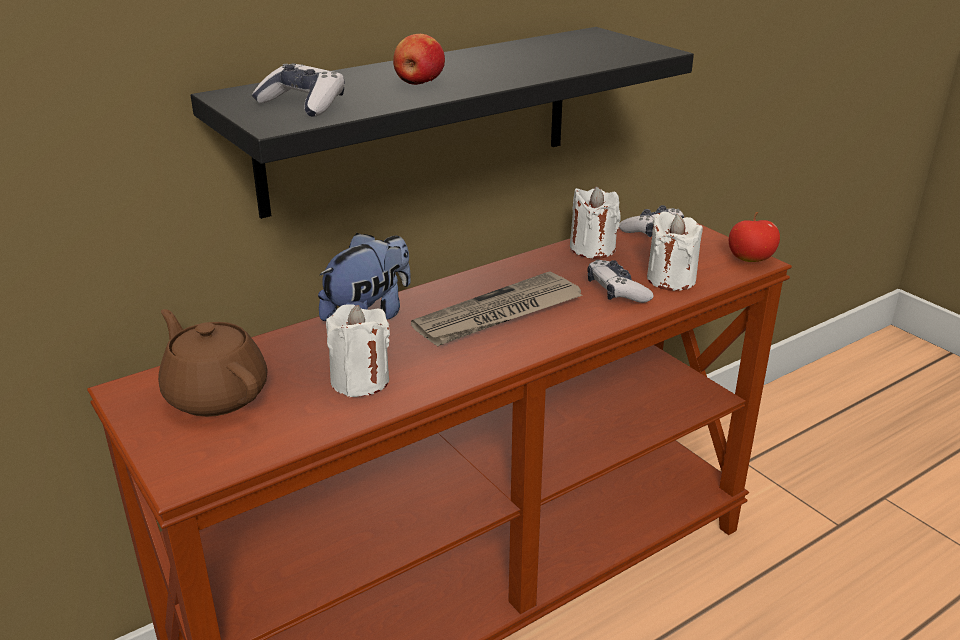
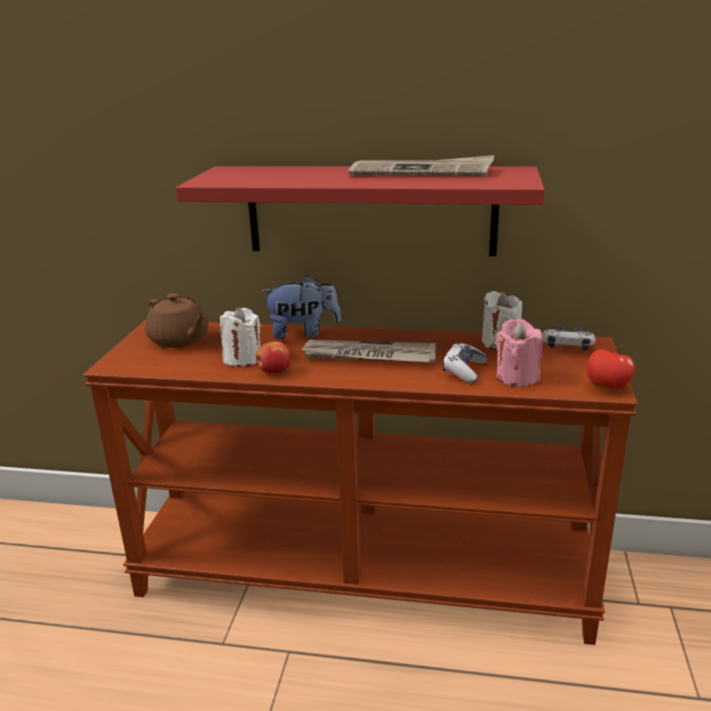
camera: 45 degrees right, 5 degrees down
brown teapot [158,309,268,417] -> brown teapot turned 135 degrees clockwise [145,293,209,348]
black shelf [191,27,694,219] -> red shelf [176,166,545,256]
game controller [252,63,345,117] -> none
apple [393,34,445,85] -> apple moved to [256,342,291,373]
white candle [647,211,703,291] -> pink candle [496,319,542,387]
none -> newspaper [349,155,494,177]

